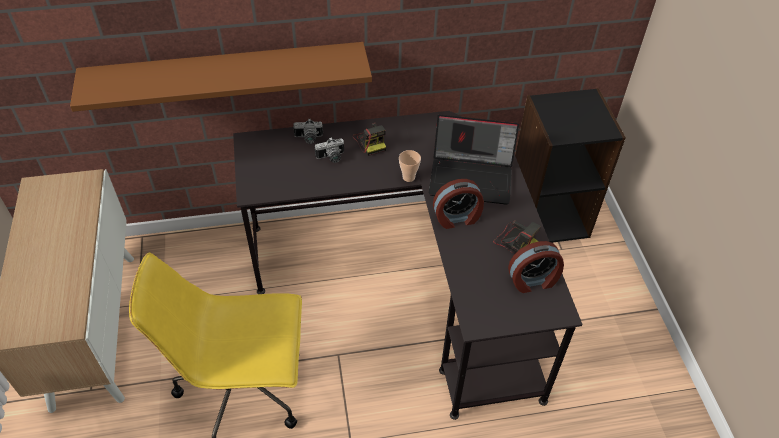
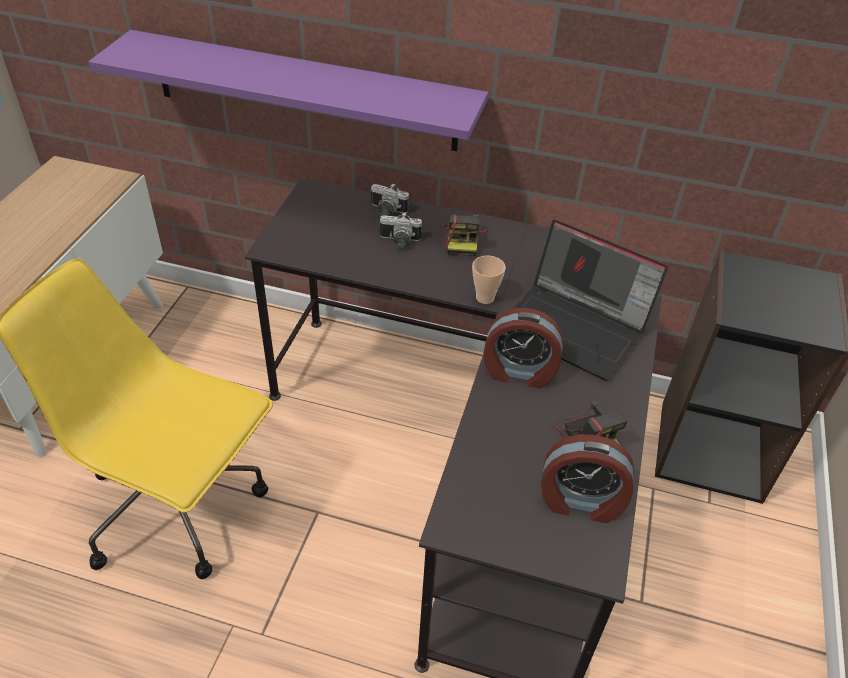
camera: 25 degrees right, 5 degrees down
brown shelf [70,42,372,112] -> purple shelf [89,30,488,151]

